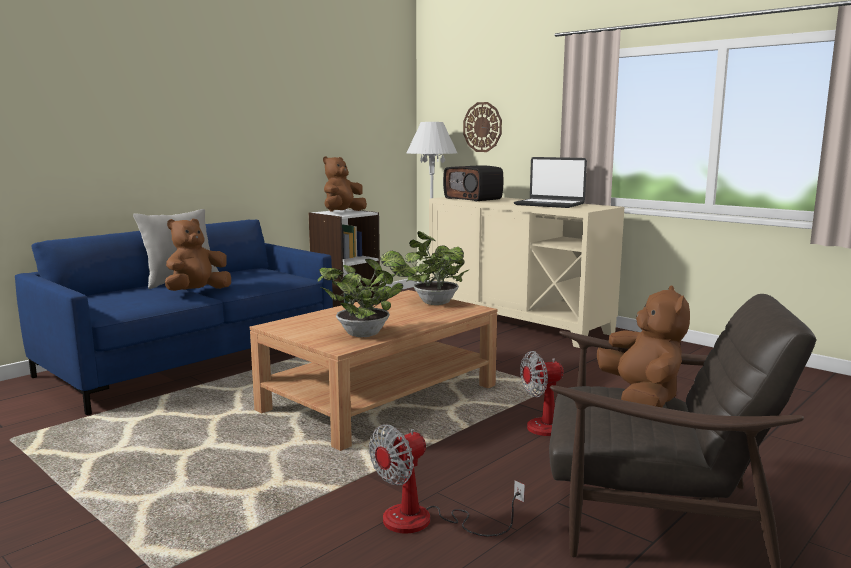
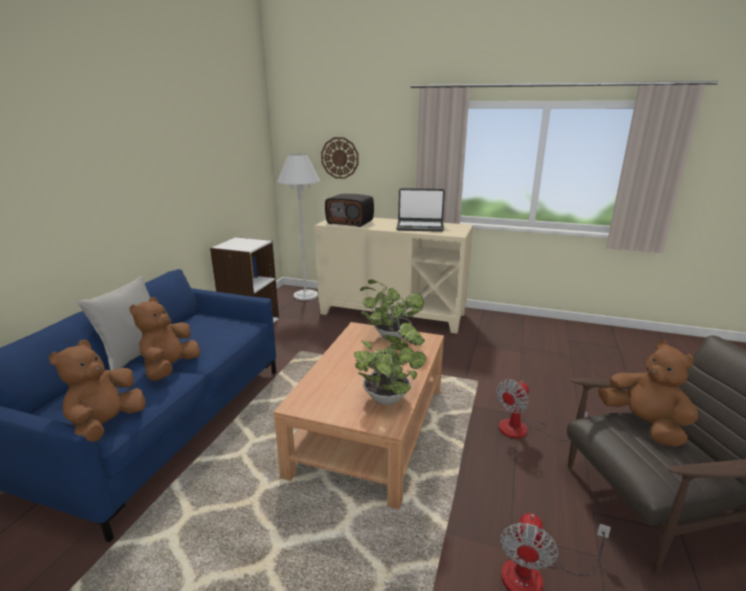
camera: 25 degrees left, 10 degrees up
brown plush toy [323,156,367,211] -> brown plush toy moved to [49,340,145,442]

